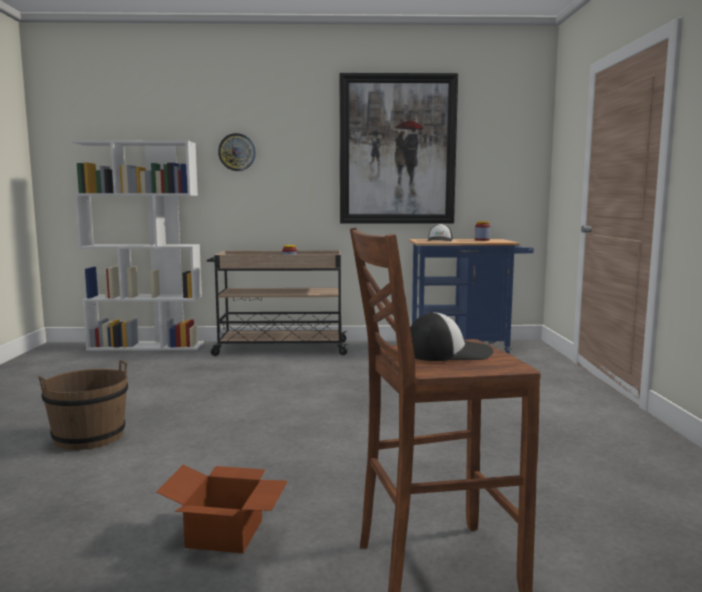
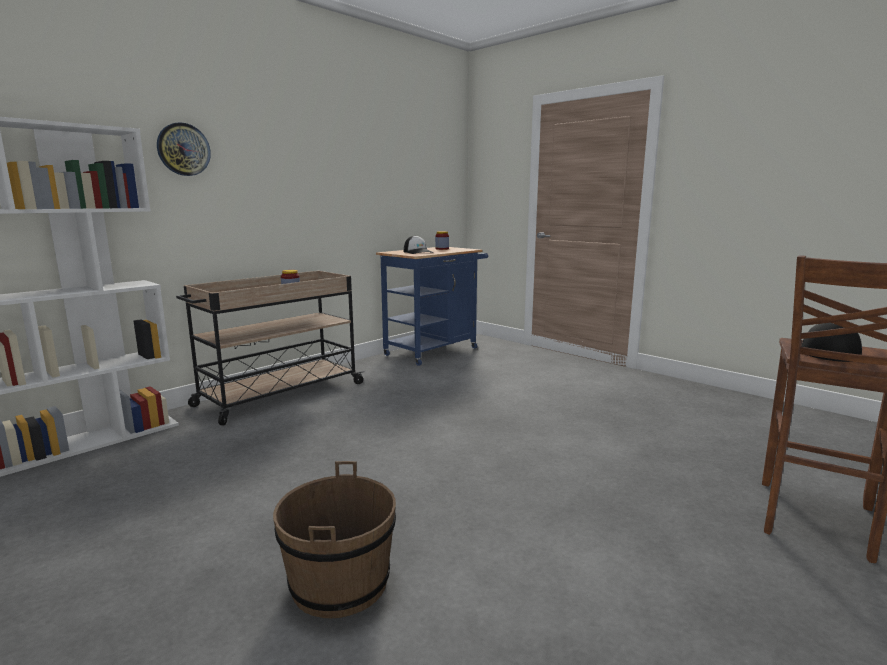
camera: 45 degrees left, 5 degrees up
cardboard box [156,465,288,553] -> none
picture [340,73,458,224] -> none

